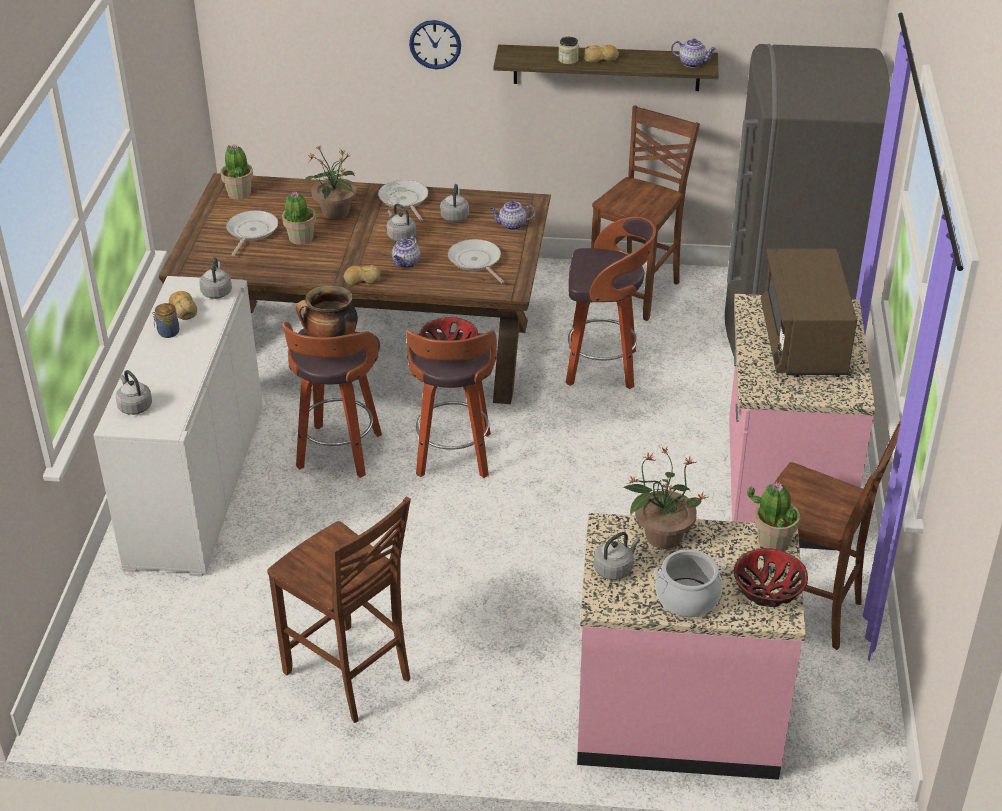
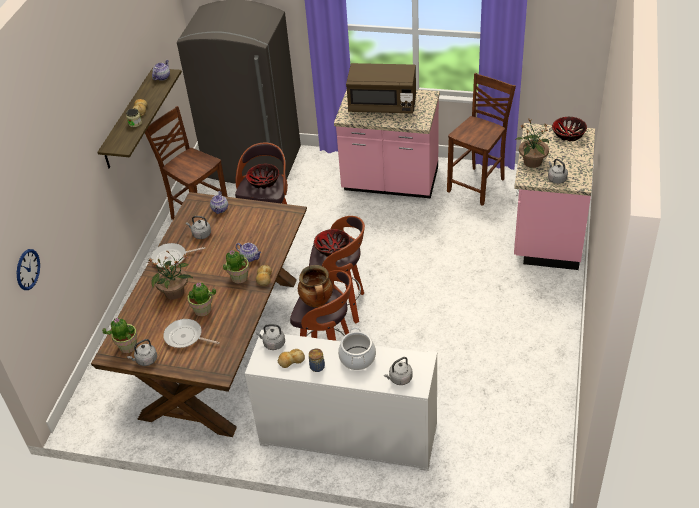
camera: 80 degrees left, 5 degrees up
brown chair [267,496,411,723] -> none
grey kettle [386,203,416,242] -> grey kettle moved to [127,339,157,366]
wall clock [409,20,461,69] -> wall clock moved to [17,249,40,290]
frying pan [448,239,504,284] -> none
cooking pot [654,549,726,617] -> cooking pot moved to [338,327,376,370]
potted plant [747,482,800,551] -> potted plant moved to [223,250,249,283]
none -> bowl [246,164,279,189]

